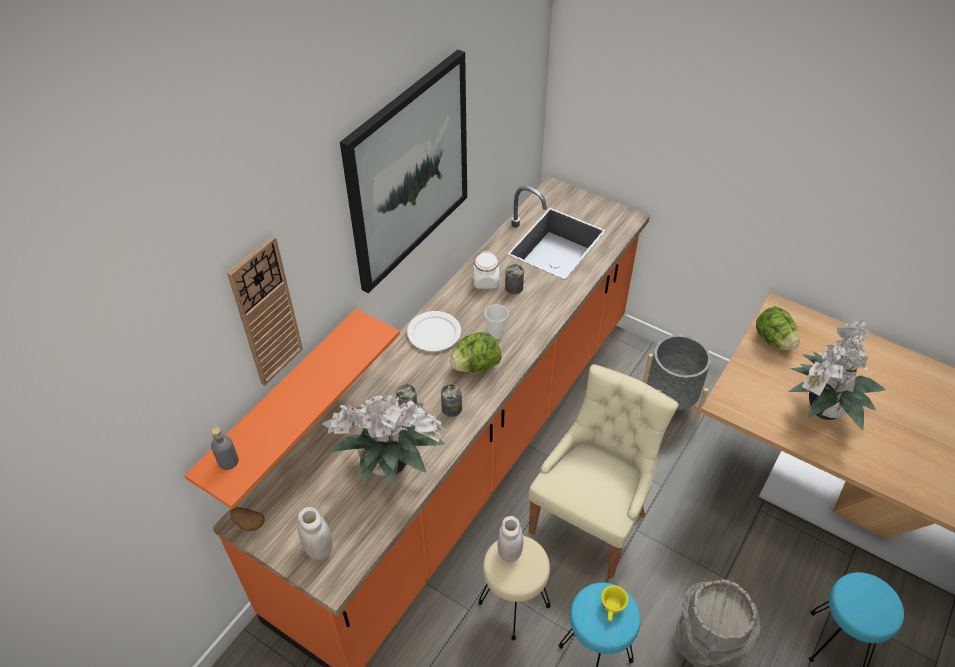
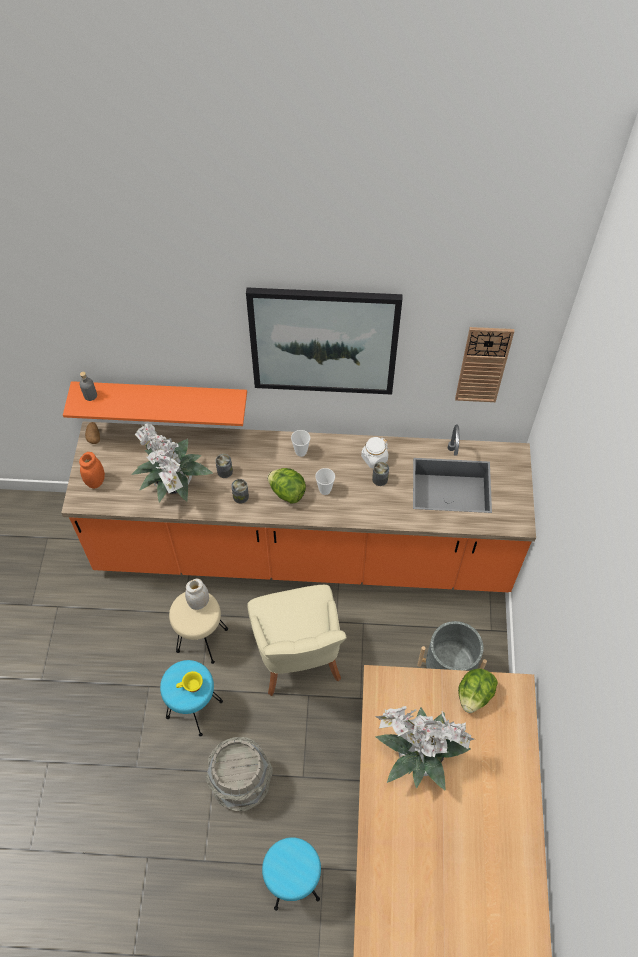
camera: 60 degrees right, 10 degrees up
wall clock [227,235,303,386] -> wall clock moved to [455,327,514,402]
white jar [298,507,333,560] -> orange jar [79,452,105,489]
white plate [407,311,461,351] -> cup [291,430,310,457]
beige chair [529,364,679,578] -> beige chair turned 75 degrees clockwise [248,585,347,696]

